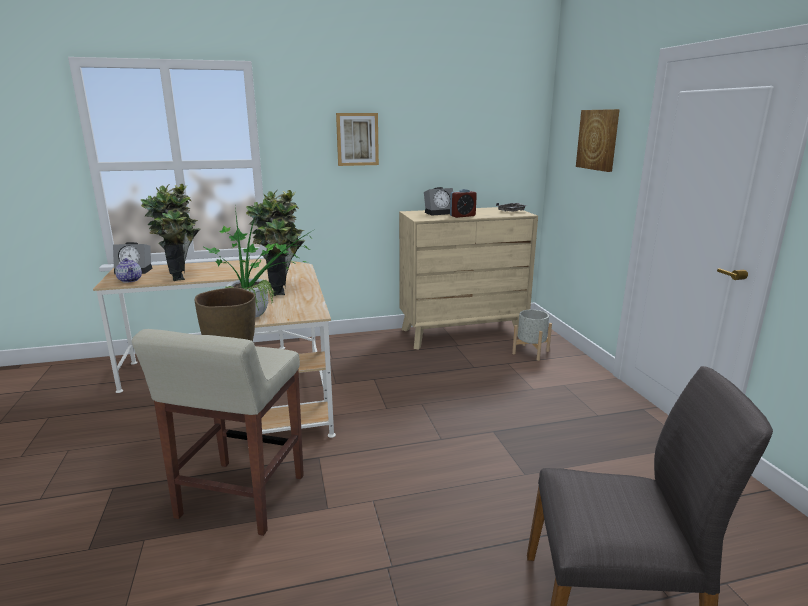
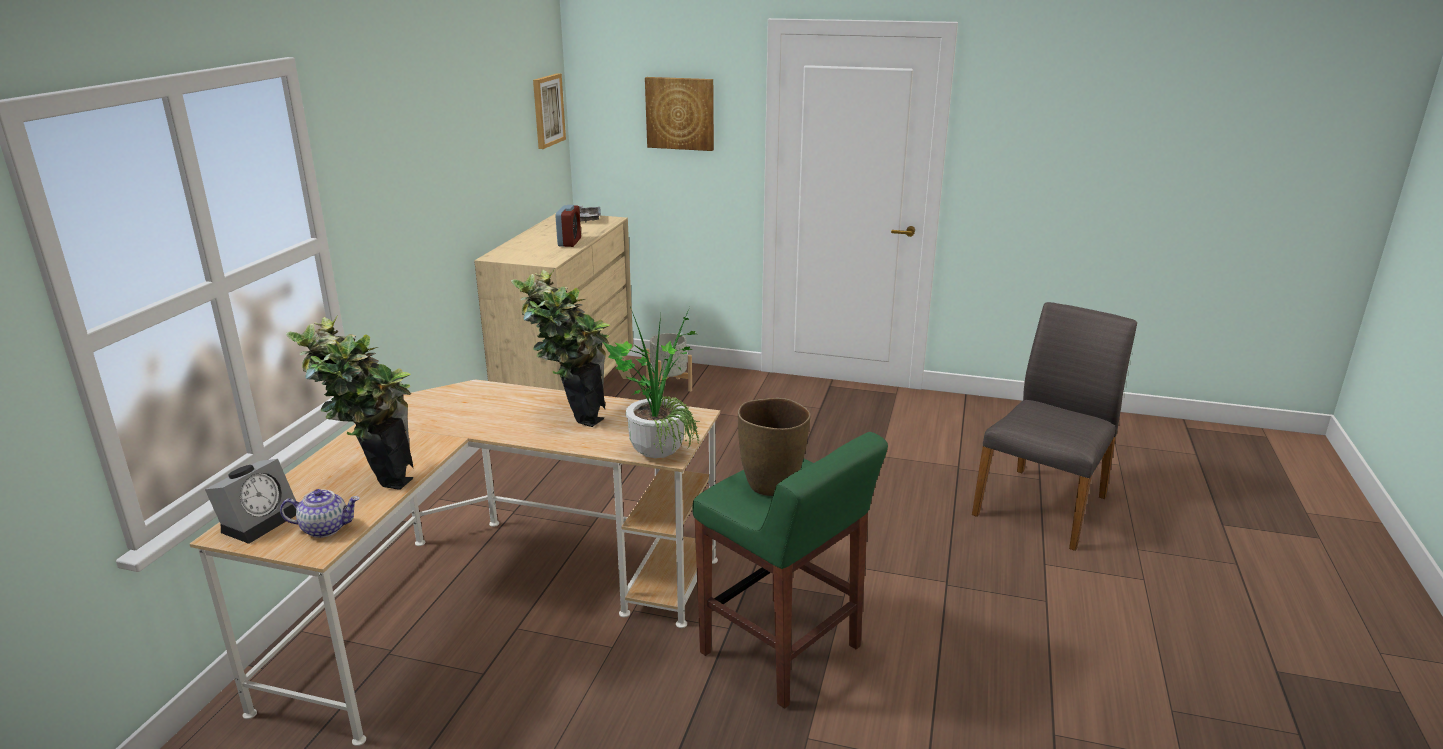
camera: 60 degrees left, 5 degrees up
beige stool [132,329,304,536] -> green stool [693,432,888,709]
picture [336,113,379,166] -> picture moved to [533,73,566,149]
alarm clock [424,187,453,216] -> none

